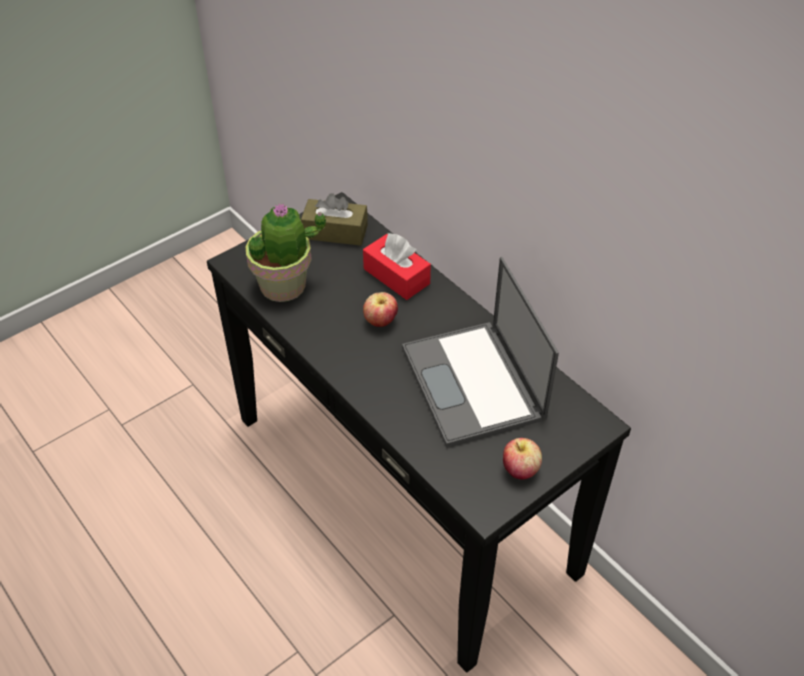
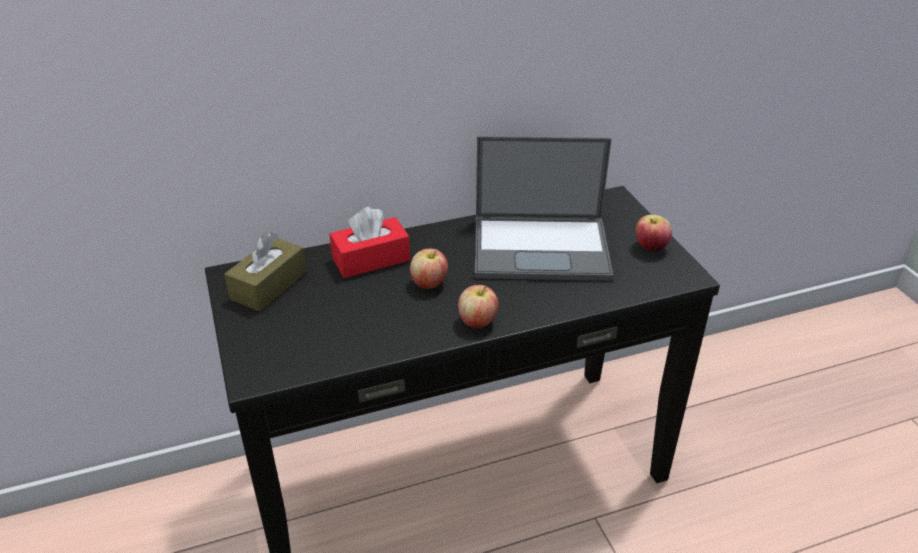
camera: 70 degrees left, 10 degrees down
potted plant [246,203,326,302] -> none
none -> apple [458,285,498,328]

